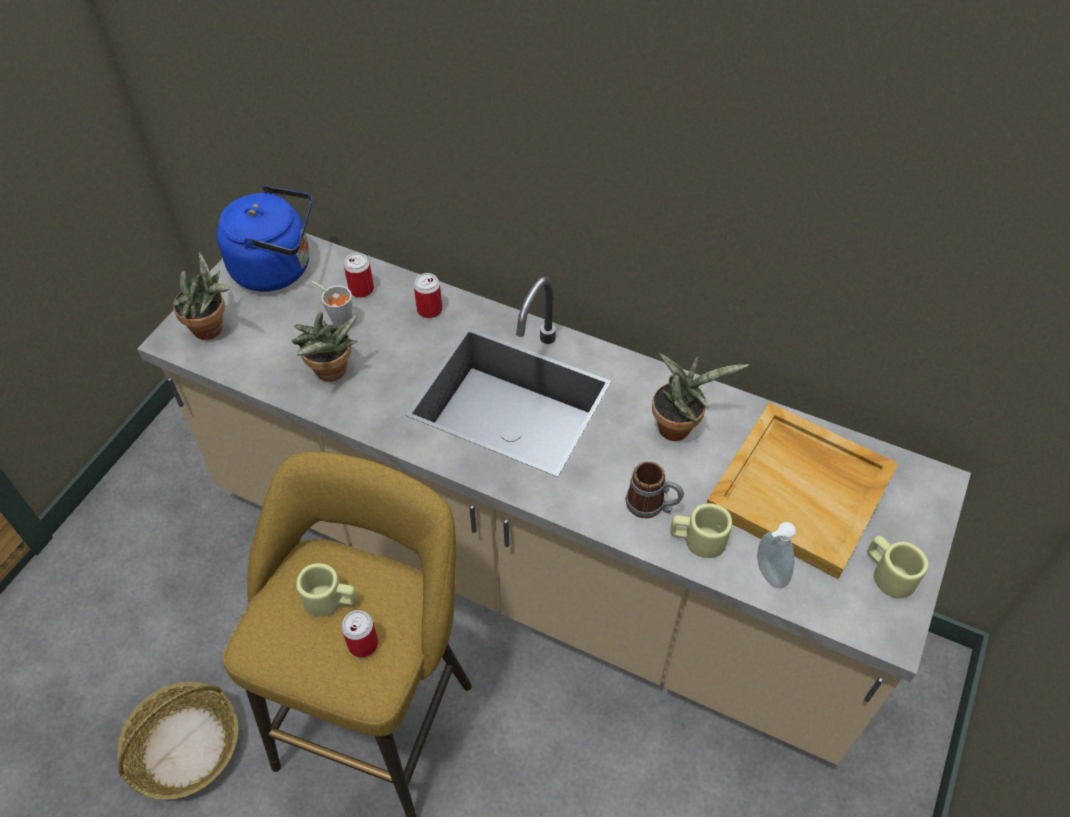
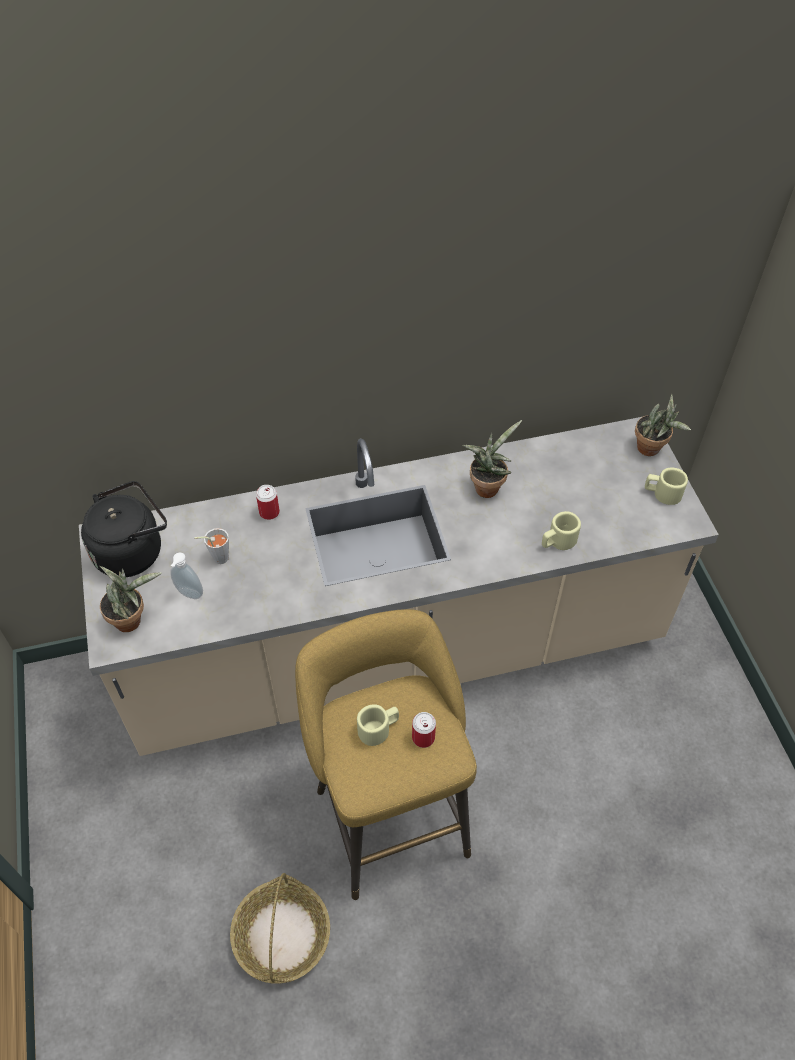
camera: 40 degrees left, 0 degrees up
blue kettle [217,185,312,292] -> black kettle [81,481,167,577]
potted plant [292,311,358,382] -> potted plant moved to [635,394,691,456]
can [344,253,374,298] -> none
mug [625,461,684,519] -> none
beige tray [706,402,899,579] -> none
soap dispenser [757,522,796,588] -> soap dispenser moved to [170,552,203,599]

